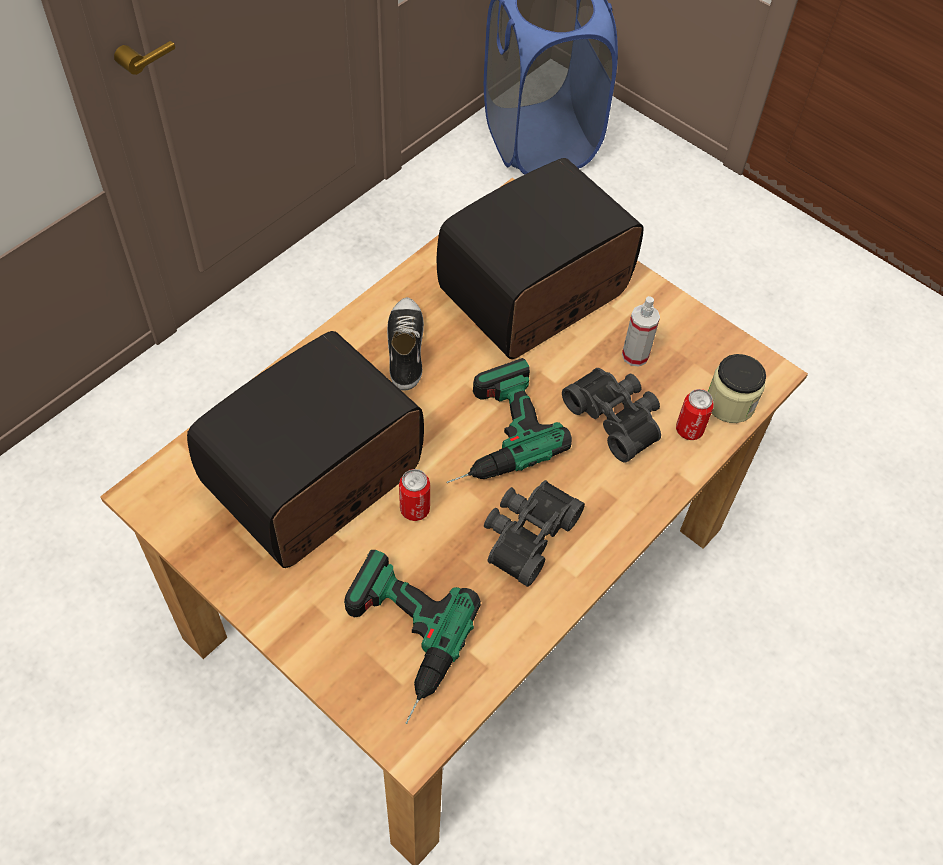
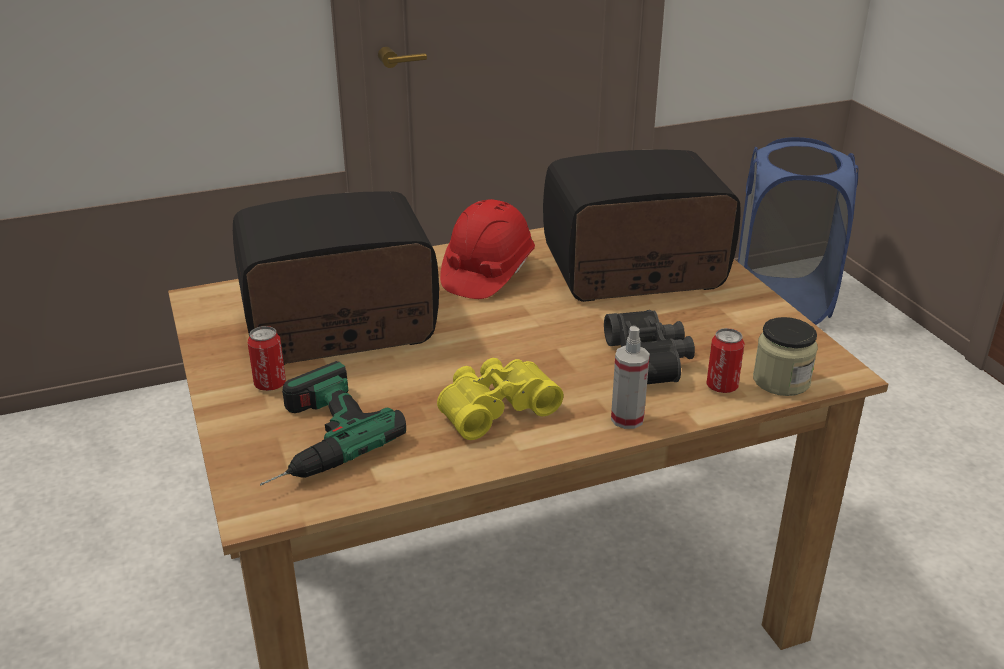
camera: 30 degrees right, 25 degrees down
shoe [387,297,424,391] -> red hard hat [440,199,535,299]
can [399,469,430,521] -> can moved to [248,326,286,391]
power drill [446,358,572,483] -> none
black binoculars [484,480,585,587] -> yellow binoculars [437,358,563,440]
spray bottle [622,296,660,366] -> spray bottle moved to [611,326,650,429]

